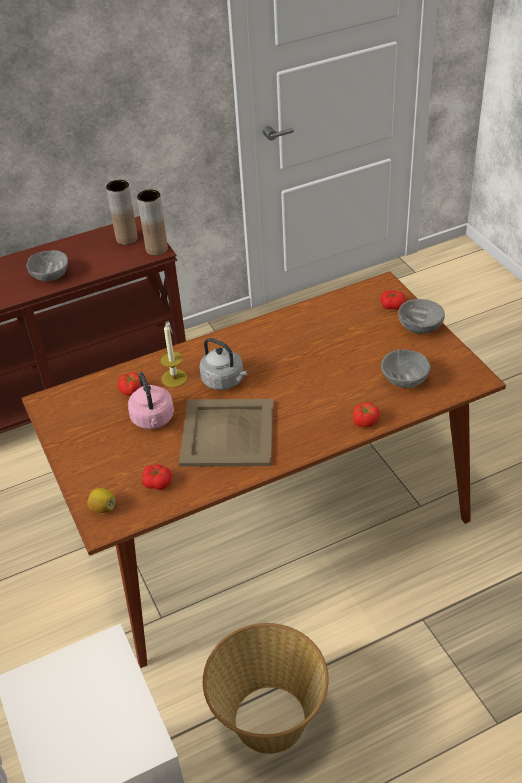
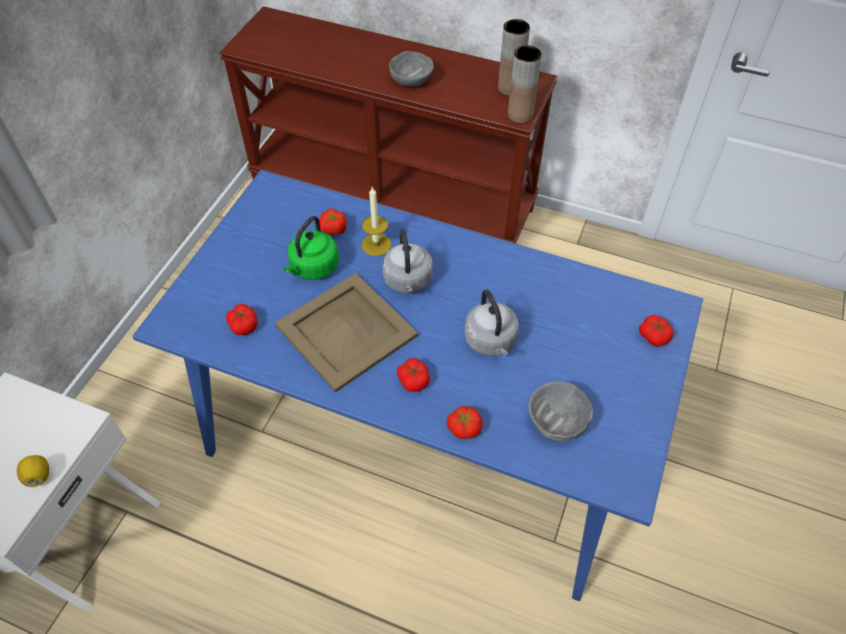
camera: 45 degrees right, 10 degrees up
brown dining table [22,272,506,668] -> blue dining table [132,170,703,601]
lemon [87,488,115,513] -> lemon moved to [17,455,49,487]
pink kettle [128,372,174,429] -> green kettle [284,216,339,280]
basket [203,623,329,754] -> none
grey bowl [398,299,445,334] -> none
none -> tomato [397,358,430,392]
none -> grey kettle [464,290,519,356]

